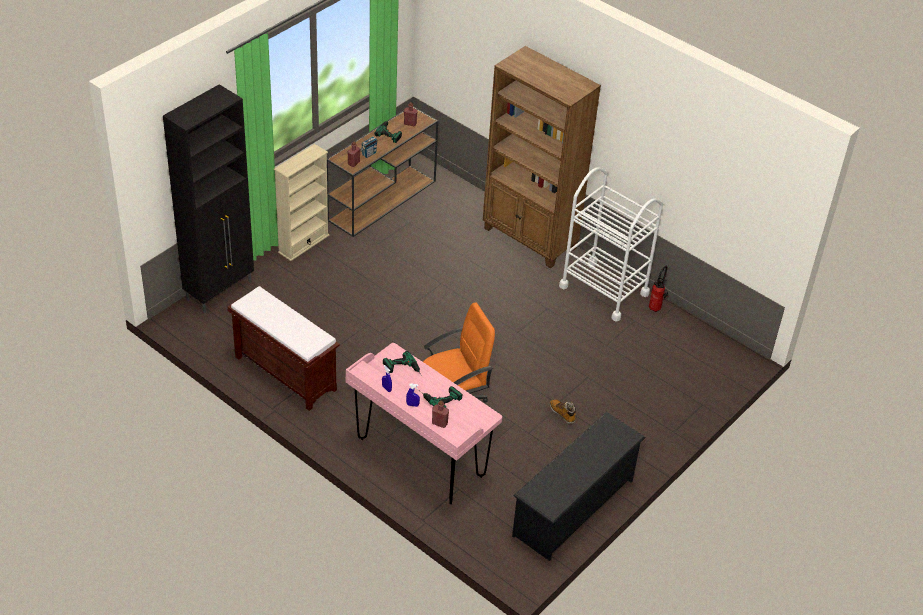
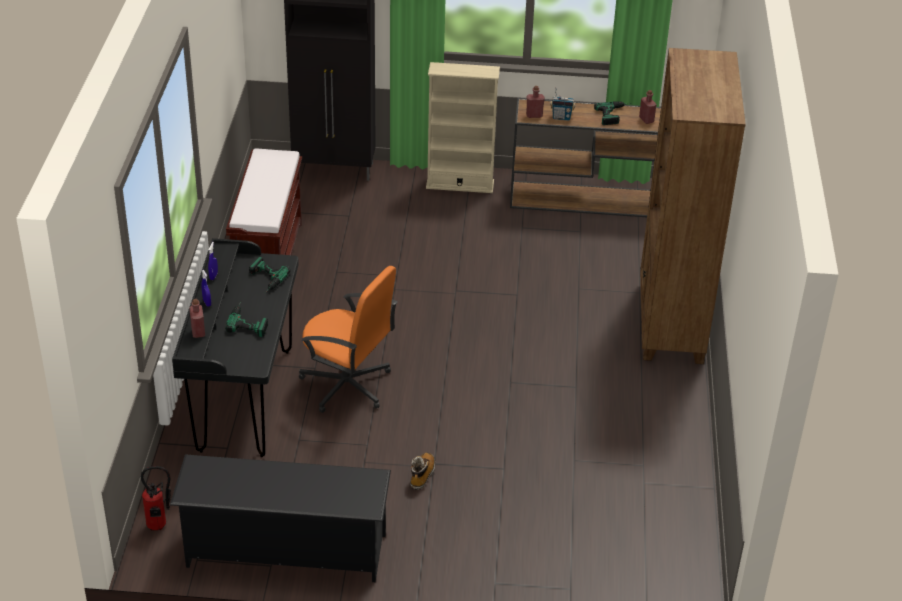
camera: 55 degrees right, 5 degrees down
pink desk [346,343,502,504] -> black desk [172,238,299,457]
white cart [559,167,663,322] -> none
fire extinguisher [649,266,668,312] -> fire extinguisher moved to [141,466,171,530]

